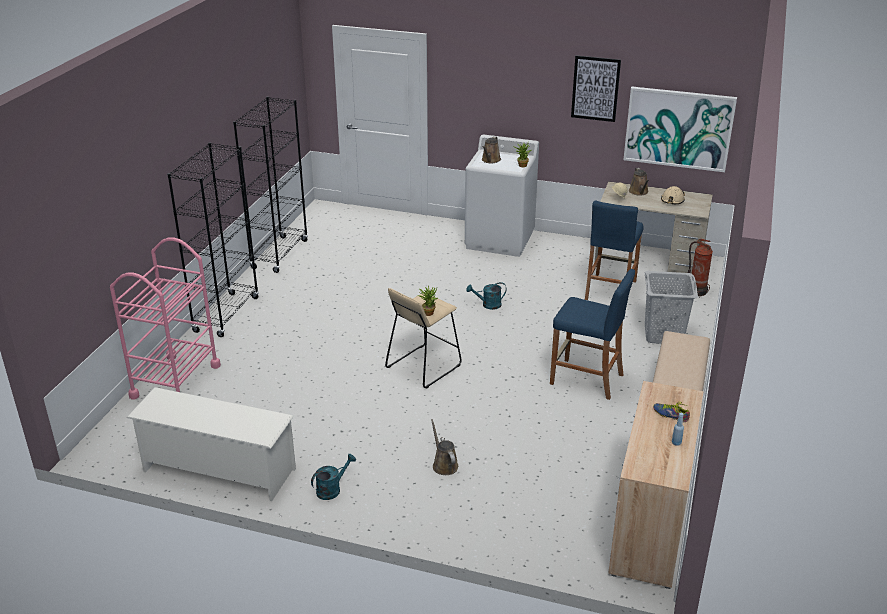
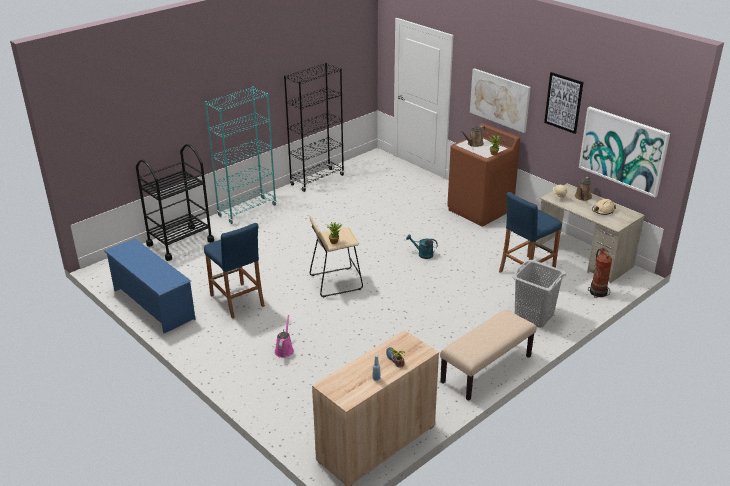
camera: 30 degrees right, 0 degrees up
pink cart [110,237,221,399] -> black cart [136,144,214,261]
white shoe rack [126,387,296,501] -> blue shoe rack [104,238,196,333]
black bookcase [167,142,259,337] -> turquoise bookcase [205,86,276,224]
turquoise watering can [311,454,356,500] -> none
brown watering can [431,419,458,475] -> pink watering can [274,315,294,358]
white washing machine [465,135,539,257] -> brown washing machine [447,123,520,226]
blue stool [550,269,635,400] -> blue stool moved to [204,223,265,319]
none -> picture [470,68,531,133]

